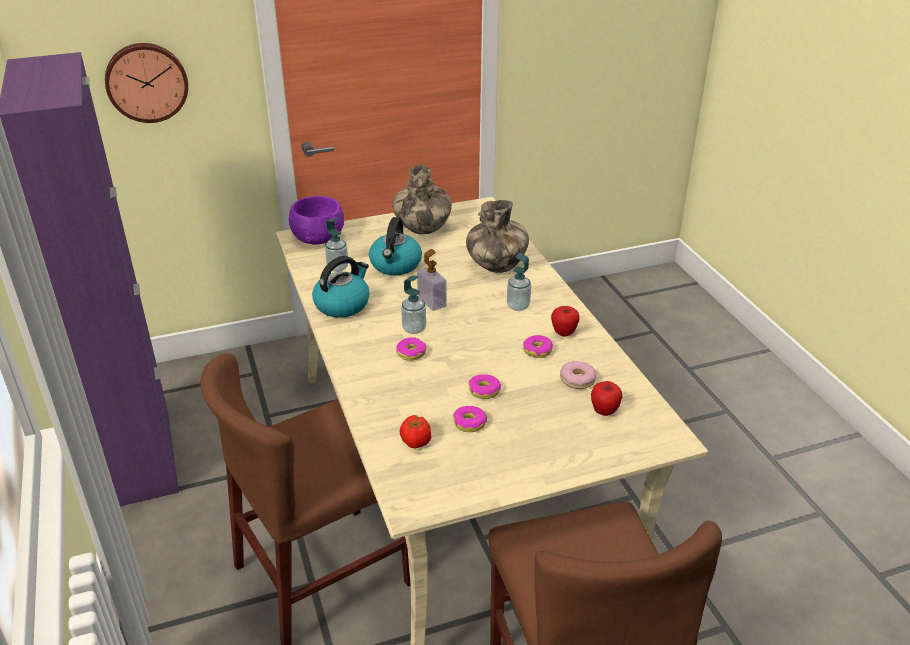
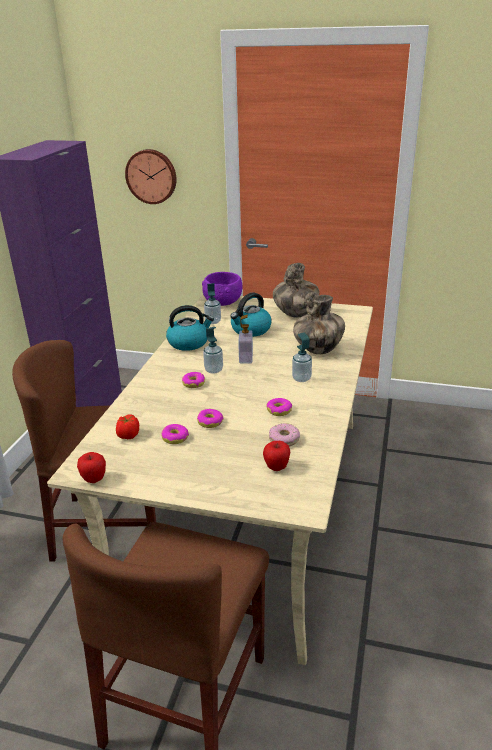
camera: 35 degrees right, 5 degrees down
apple [551,306,580,336] -> apple moved to [77,452,106,483]

